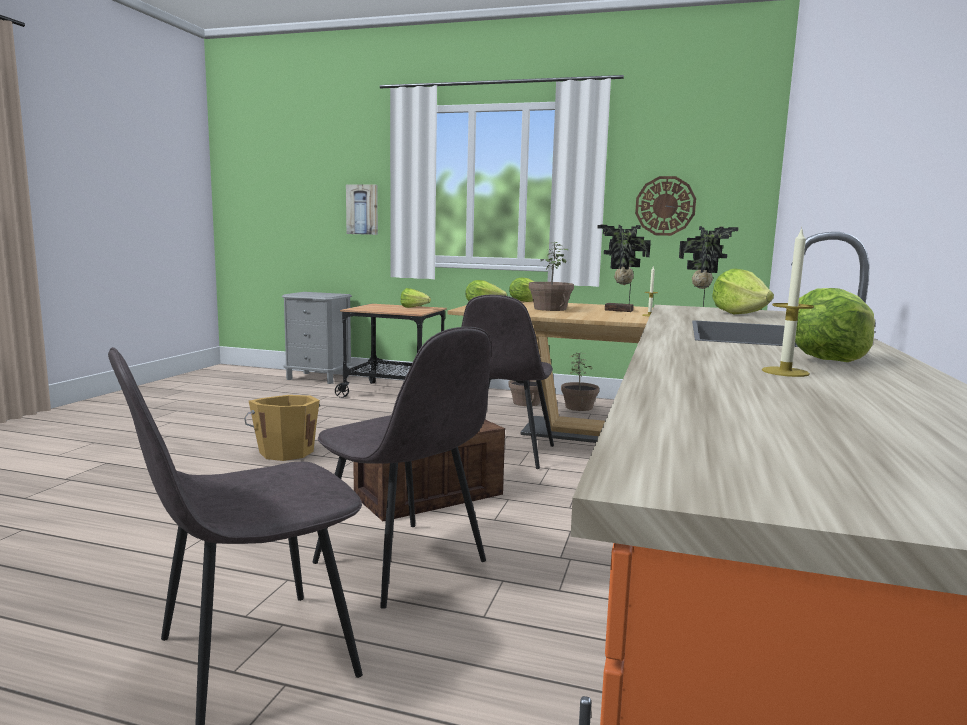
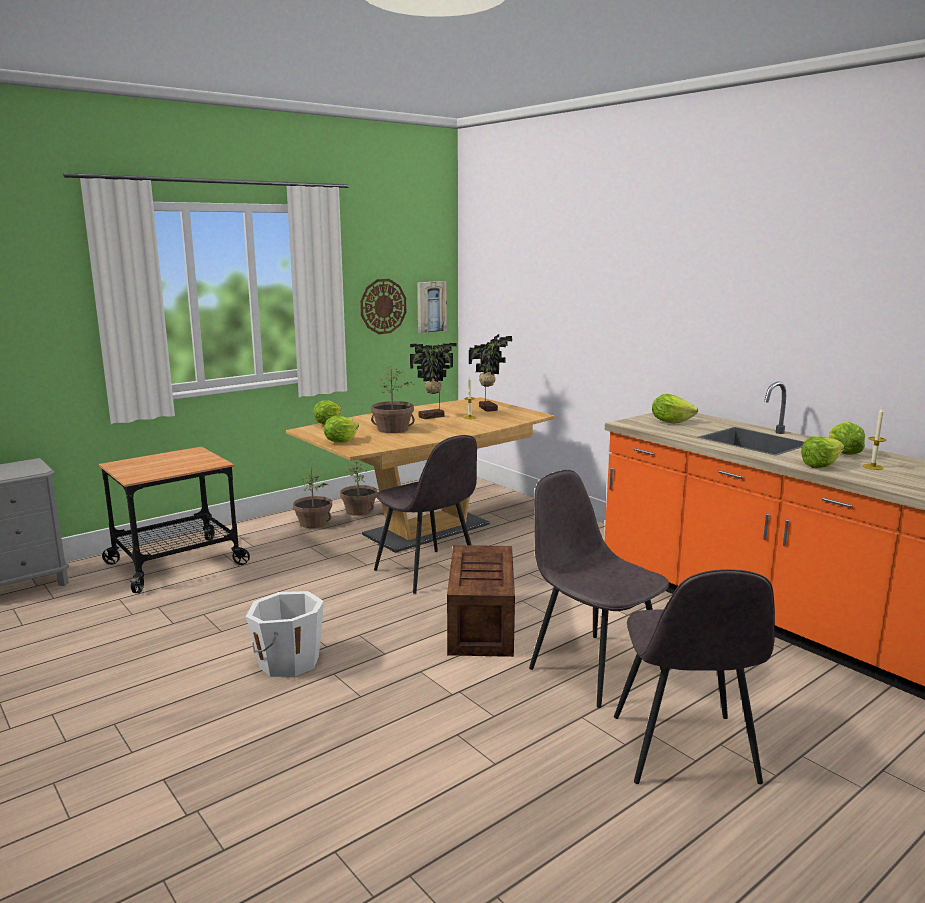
camera: 55 degrees left, 5 degrees up
orange bucket [244,395,320,461] -> white bucket [246,591,324,677]
grey chair [312,327,491,609] -> grey chair turned 120 degrees counterclockwise [529,470,669,708]
picture [346,185,378,235] -> picture moved to [417,281,447,333]
lettuce [400,288,431,308] -> lettuce moved to [801,436,844,468]

